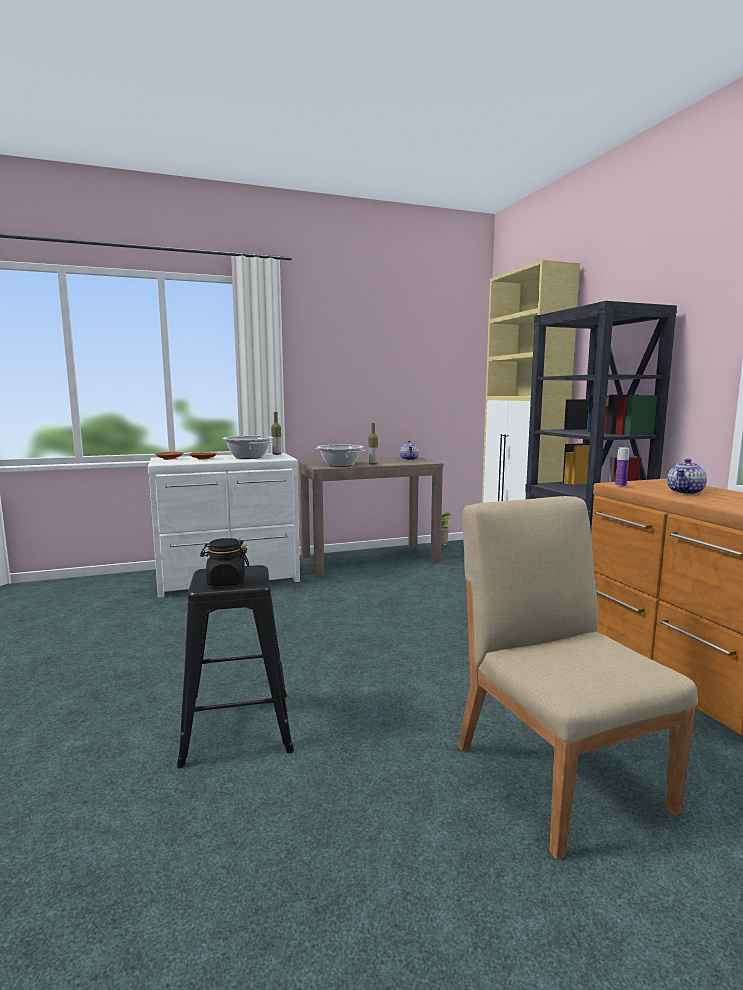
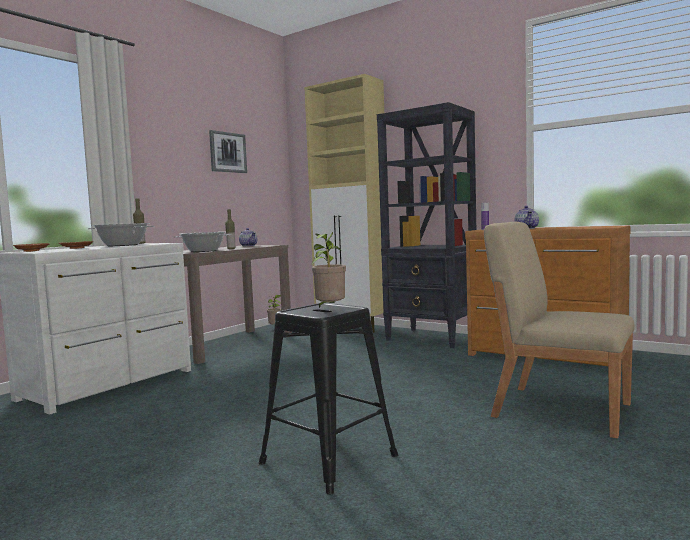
camera: 35 degrees left, 5 degrees down
black jar [200,538,249,586] -> potted plant [311,232,346,308]
none -> picture [209,130,247,173]

